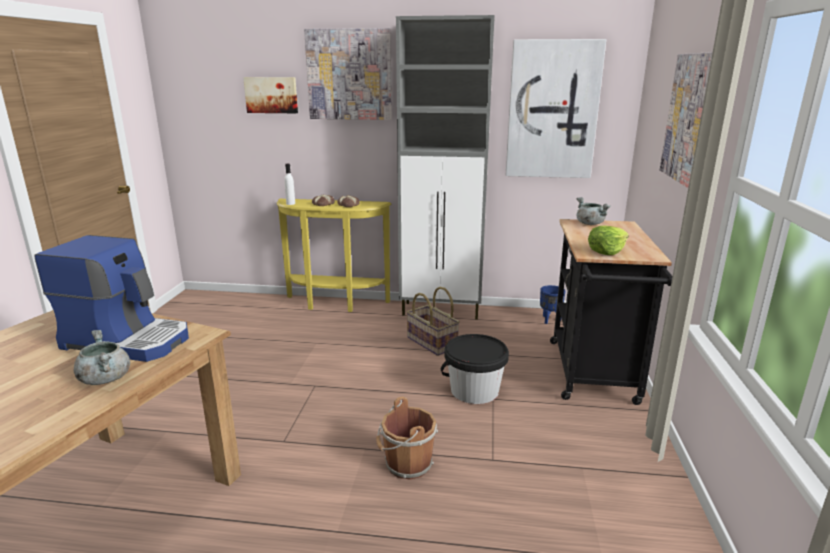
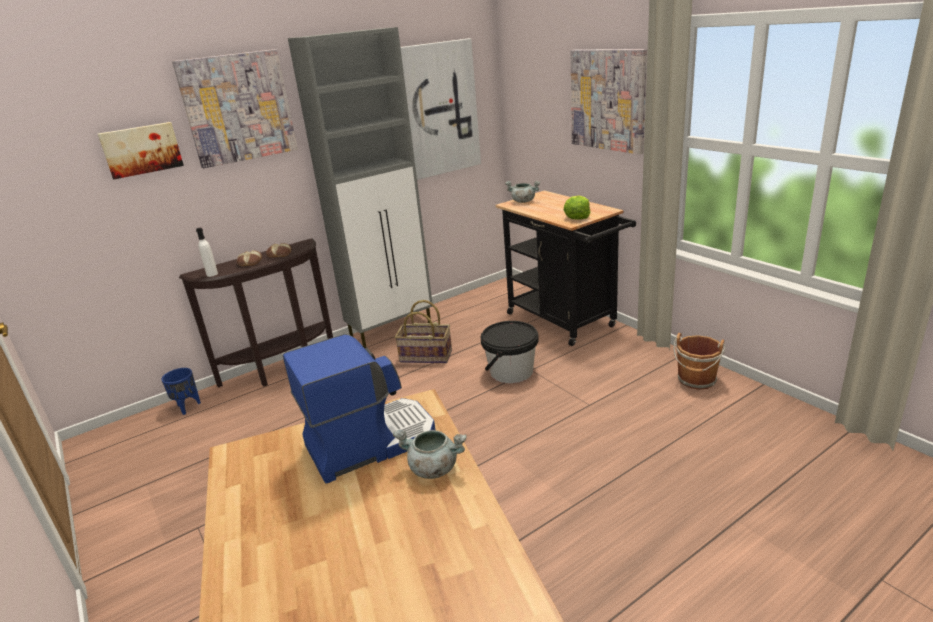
camera: 40 degrees left, 5 degrees up
yellow console table [277,199,391,312] -> brown console table [179,238,333,388]
brown bucket [376,397,438,479] -> brown bucket moved to [674,333,725,390]
blue planter [540,285,566,324] -> blue planter moved to [161,368,201,415]

